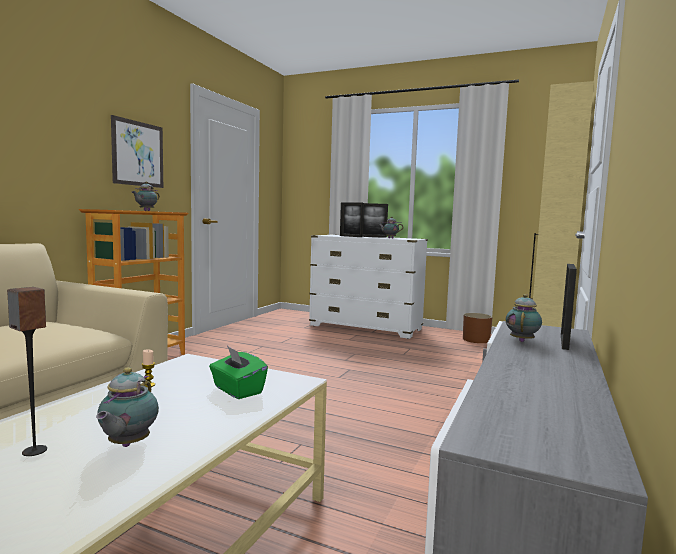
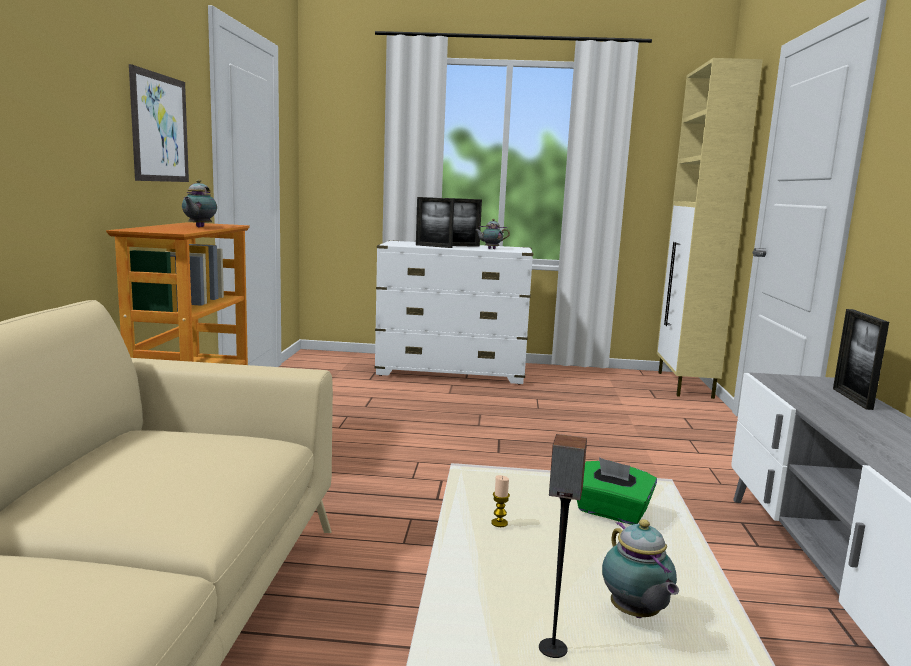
camera: 20 degrees left, 5 degrees up
brown planter [463,313,492,343] -> none
teapot [506,294,542,342] -> none

